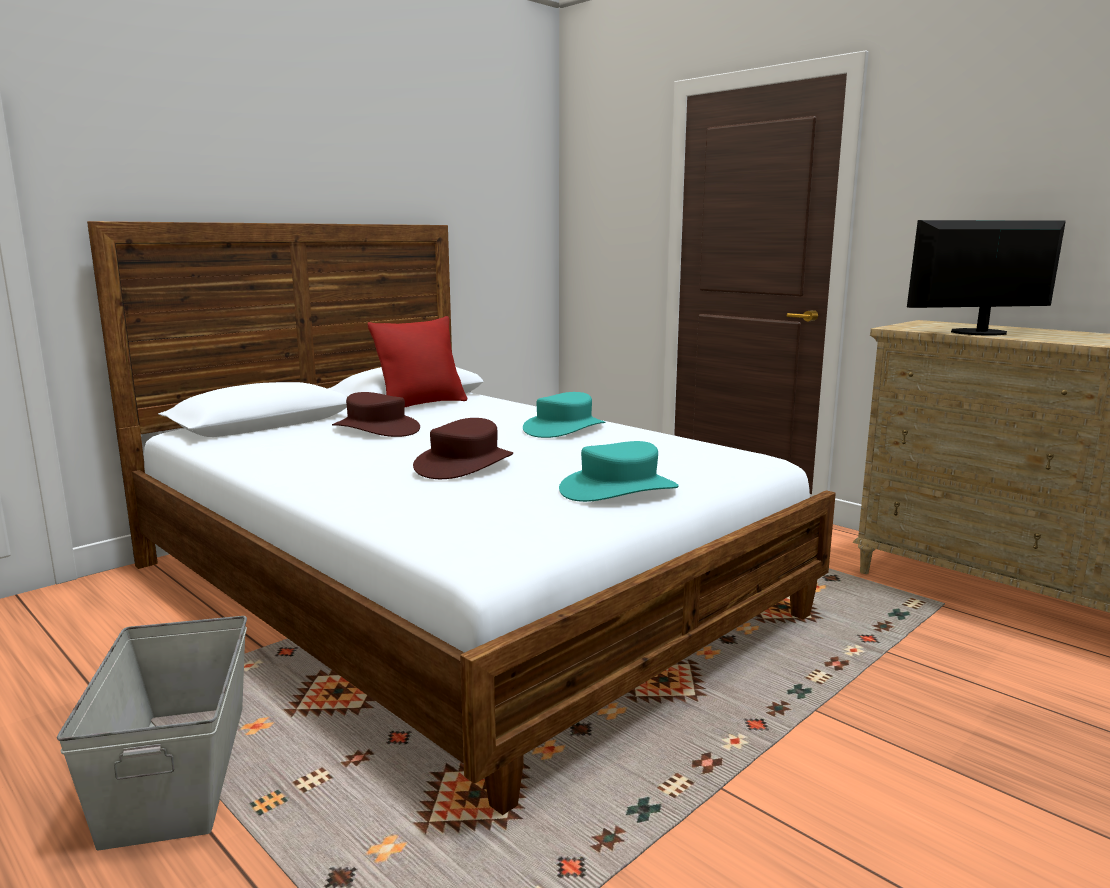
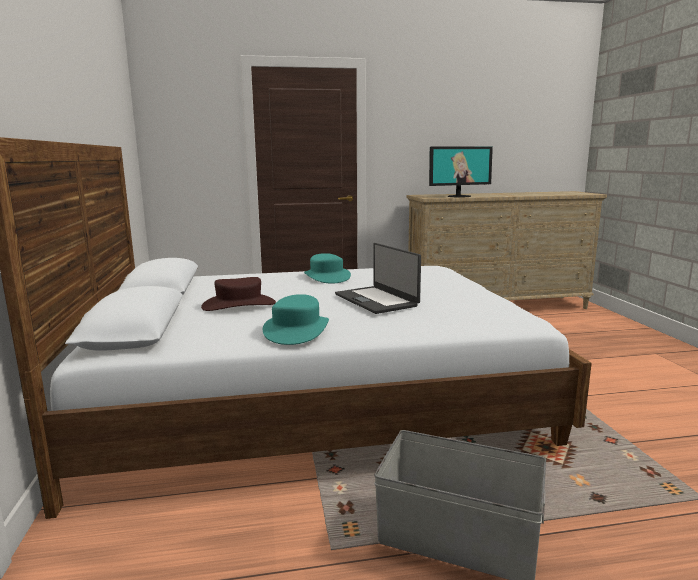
camera: 55 degrees left, 0 degrees up
red pillow [368,316,467,407] -> none
brown hat [413,418,513,479] -> laptop [335,243,421,314]
turquoise hat [559,441,679,502] -> turquoise hat moved to [263,294,329,345]
monitor [907,220,1066,336] -> monitor turned 135 degrees counterclockwise [429,146,493,197]

